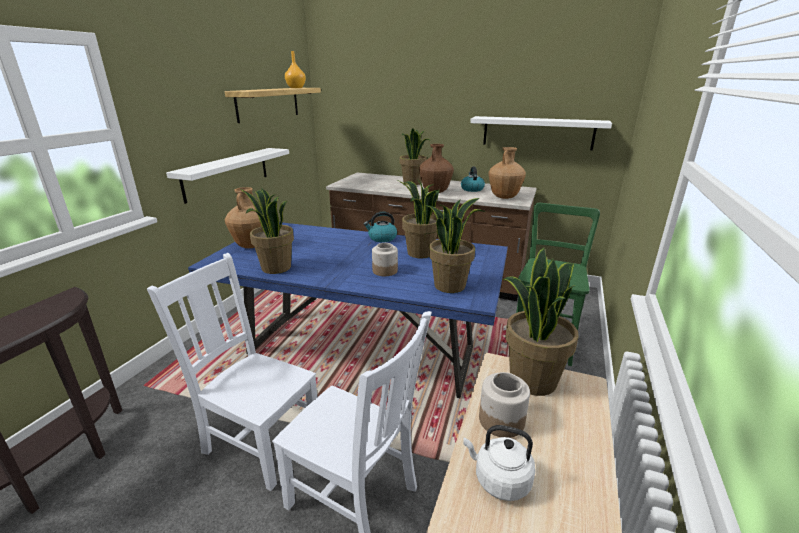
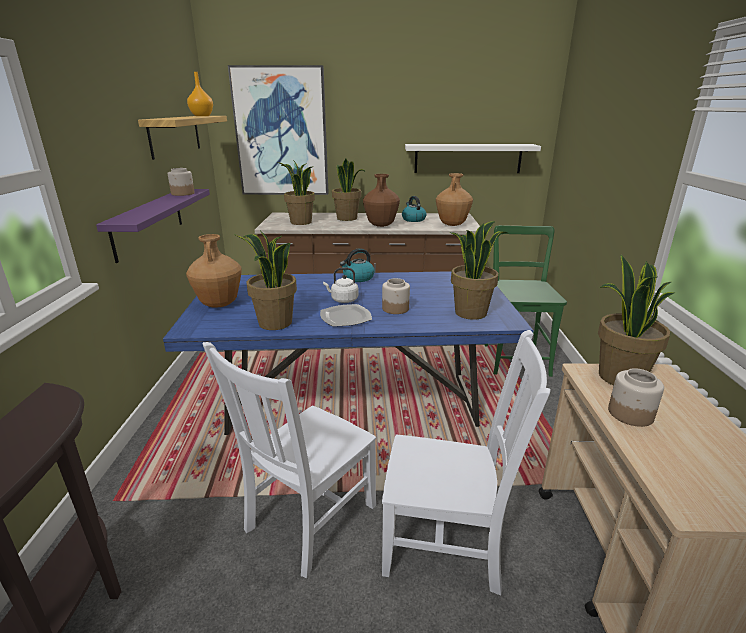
camera: 20 degrees left, 0 degrees up
white chair [147,253,317,491] -> white chair turned 60 degrees counterclockwise [202,342,376,578]
white shelf [166,148,289,204] -> purple shelf [96,189,210,263]
potted plant [398,178,440,258] -> potted plant moved to [278,160,315,225]
white kettle [463,425,536,501] -> white kettle moved to [323,267,359,303]
none -> jar [167,168,195,196]
none -> picture [228,65,329,195]
none -> plate [320,304,372,327]

